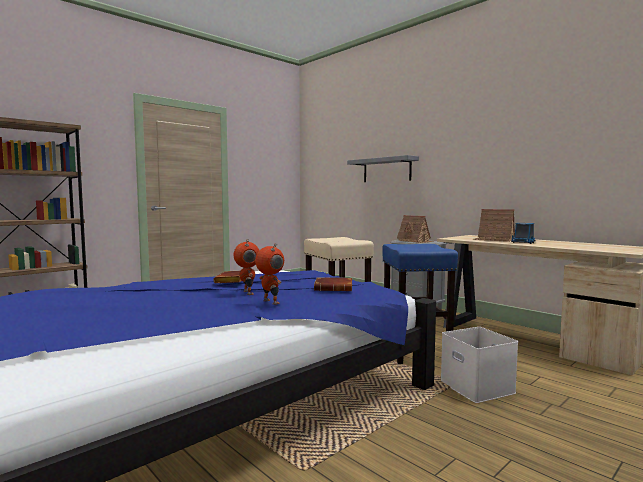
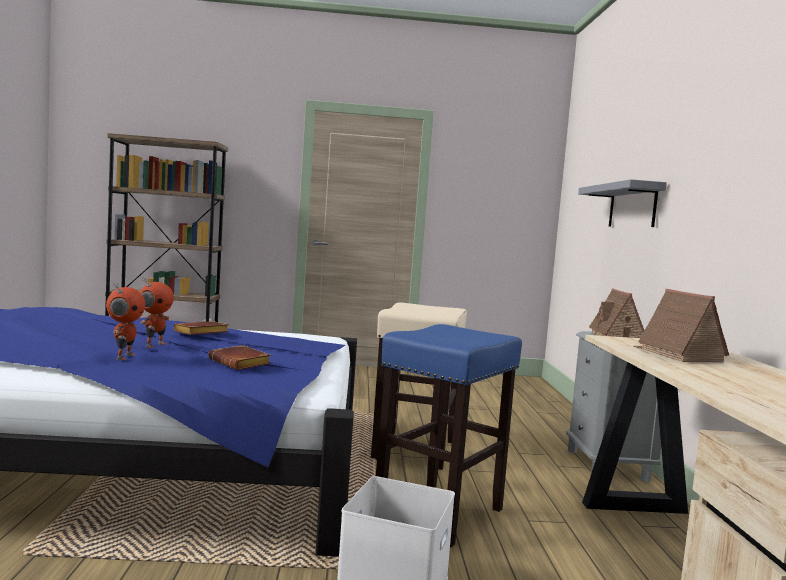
camera: 40 degrees right, 0 degrees up
toy truck [511,223,535,244] -> none

